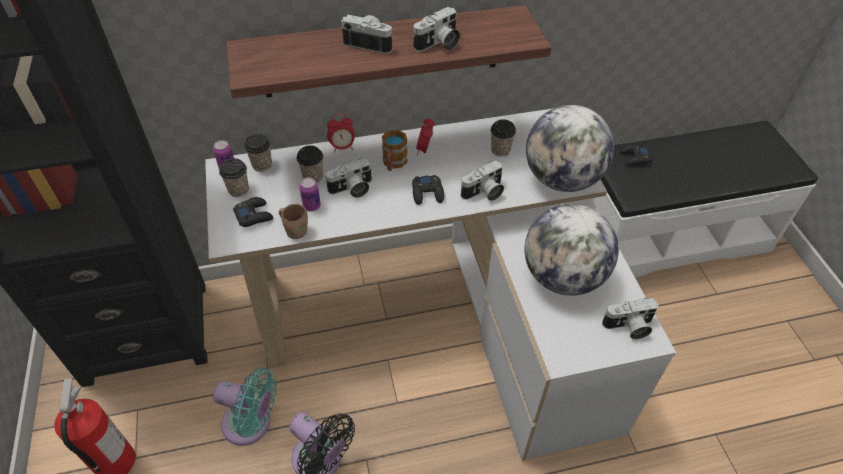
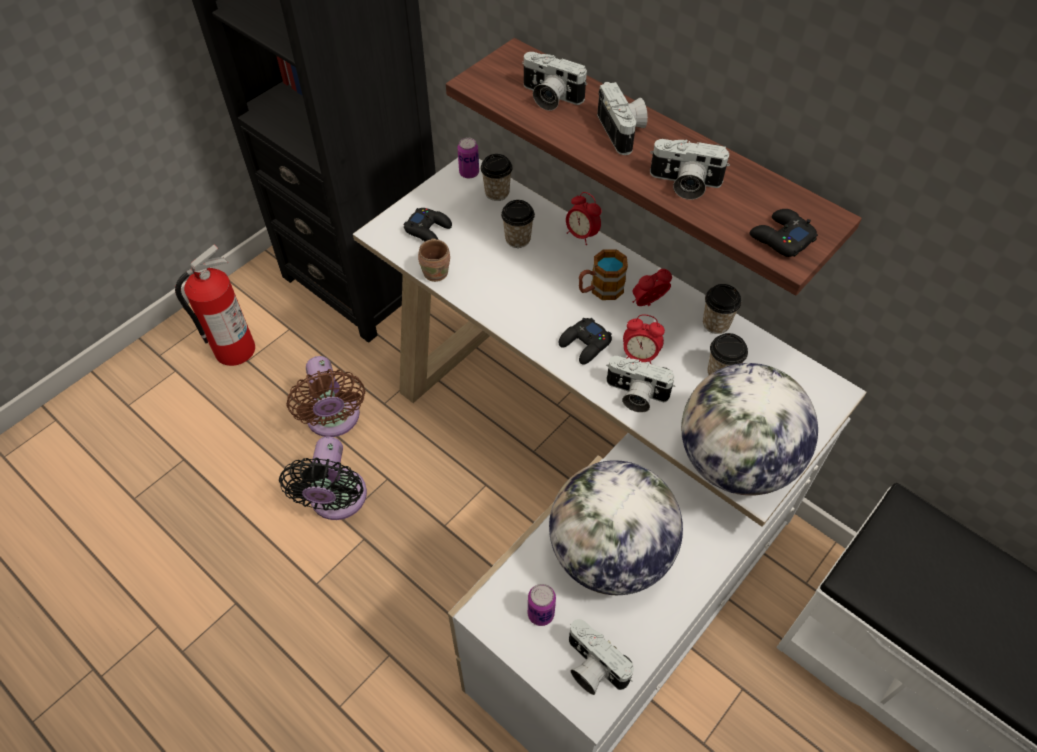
camera: 55 degrees right, 5 degrees up
turquoise fan [213,368,277,446] -> brown fan [286,356,365,437]
cup [219,158,249,197] -> cup moved to [703,284,741,334]
can [299,177,321,212] -> can moved to [528,584,556,626]
camera [325,158,372,198] -> camera moved to [522,52,588,111]
black game controller [620,143,653,166] -> black game controller moved to [750,209,818,257]
none -> alarm clock [623,314,665,364]

